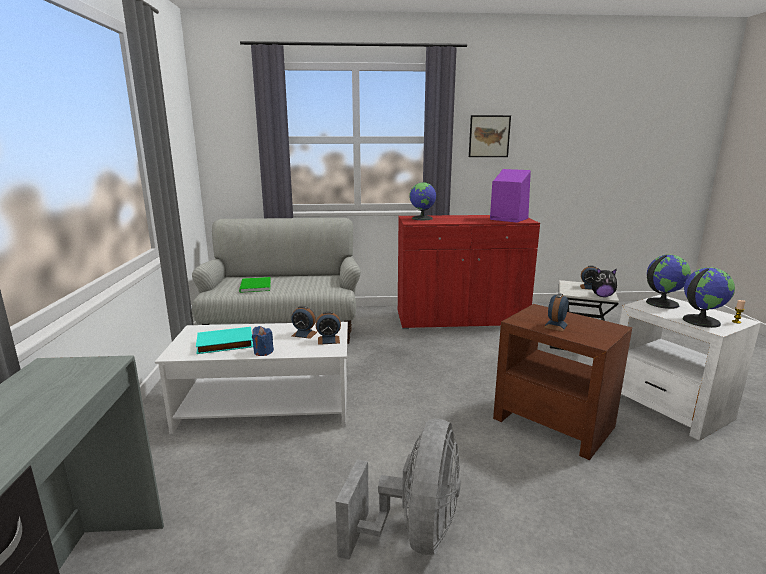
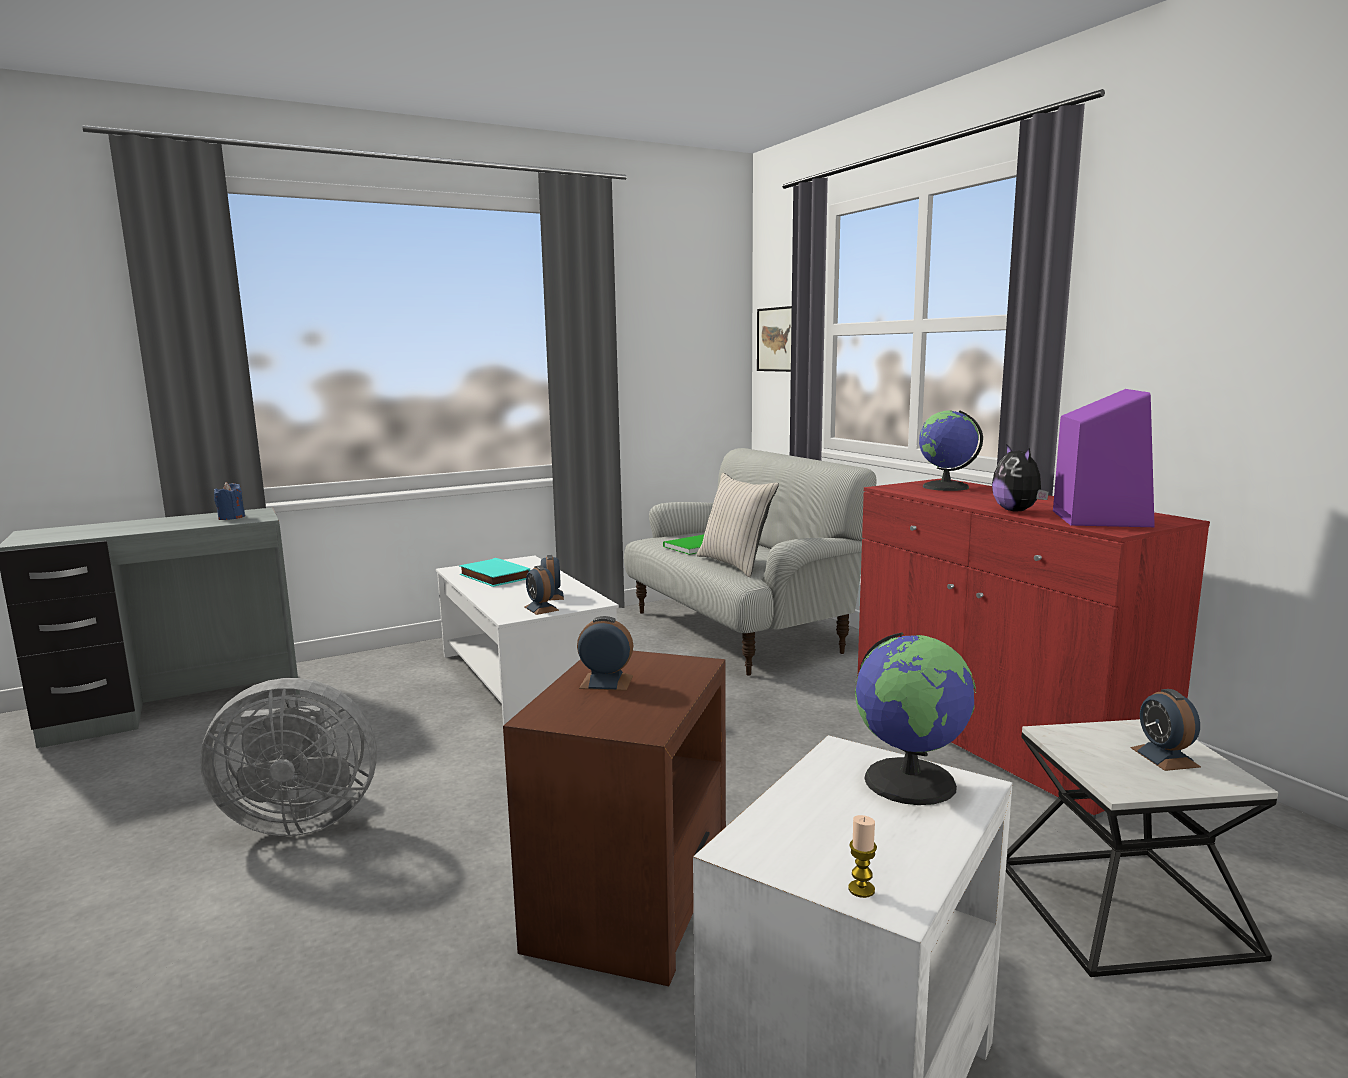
camera: 65 degrees right, 5 degrees down
blue candle [252,326,274,356] -> blue candle moved to [214,482,245,520]
picture [469,115,511,157] -> picture moved to [757,306,792,372]
plush toy [592,268,617,297] -> plush toy moved to [992,444,1049,511]
globe [683,267,735,328] -> none
none -> beige pillow [697,473,779,577]

